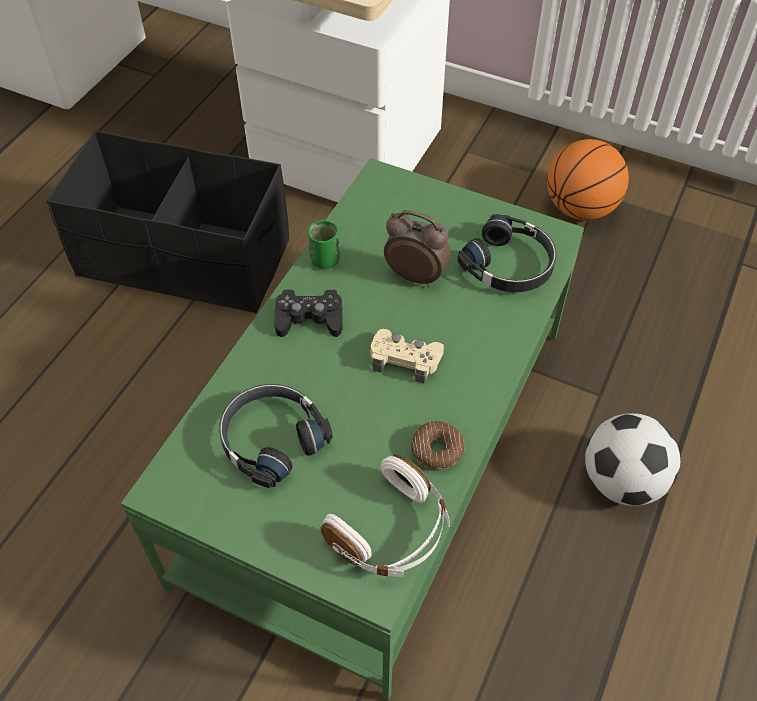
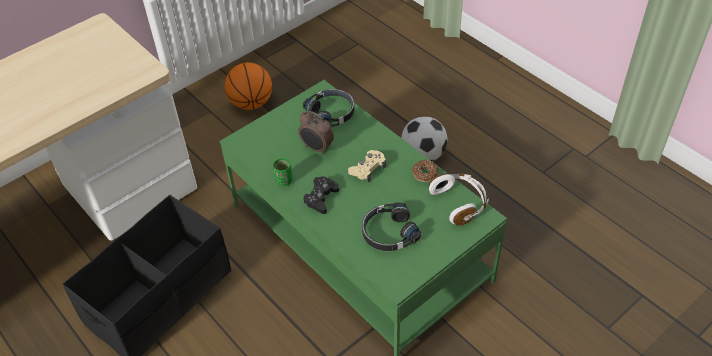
camera: 65 degrees left, 5 degrees down
alarm clock [384,210,451,287] -> alarm clock turned 105 degrees counterclockwise [298,111,334,155]

